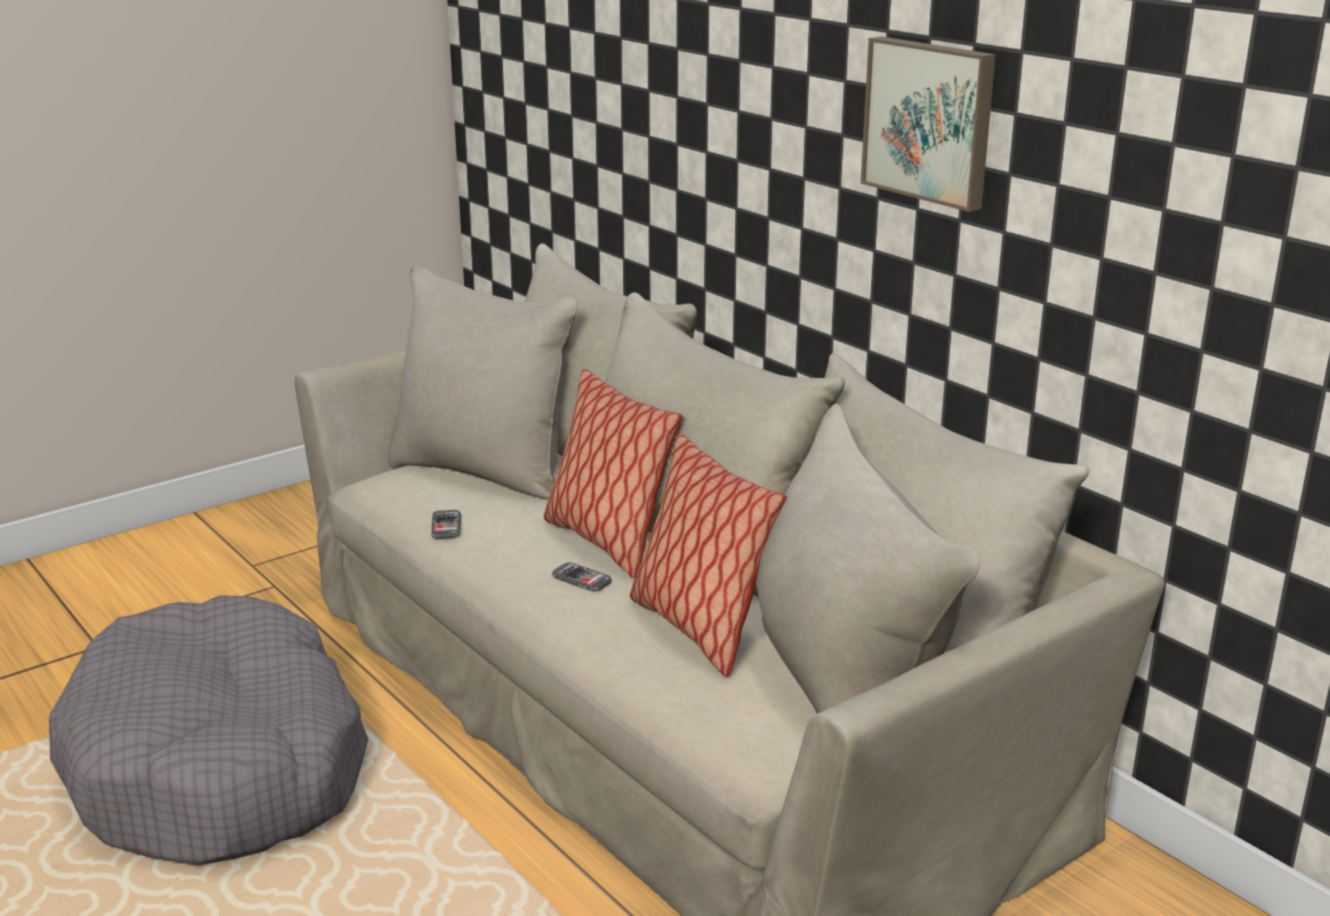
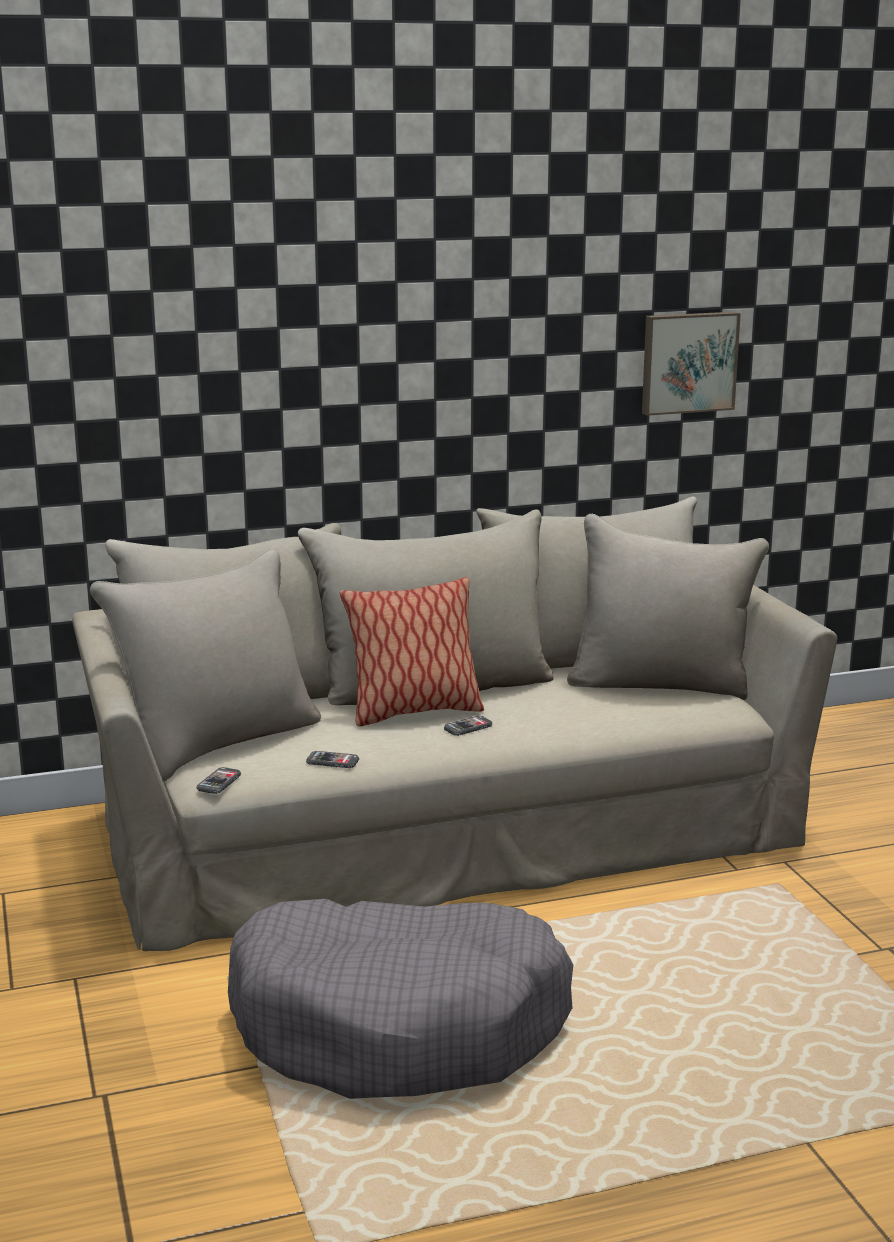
camera: 70 degrees left, 5 degrees down
pillow [630,434,787,676] -> none
picture [861,36,996,212] -> picture moved to [642,312,741,416]
none -> phone [196,767,241,794]

